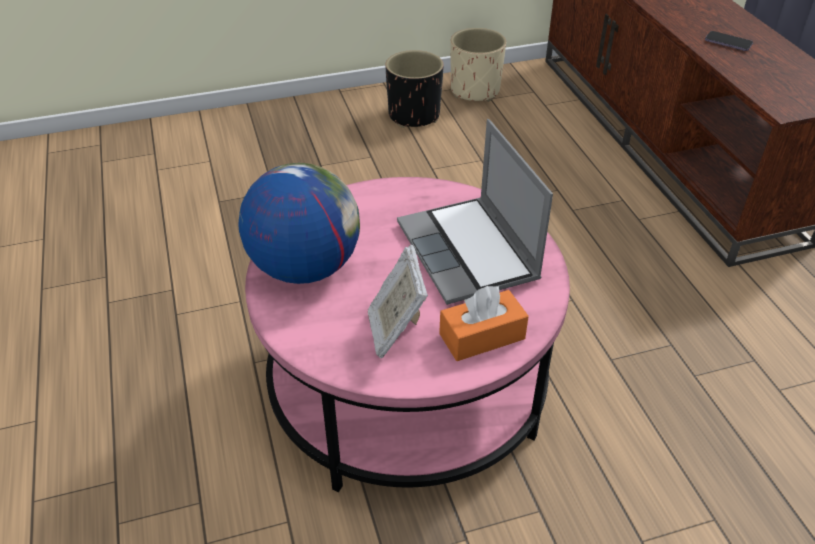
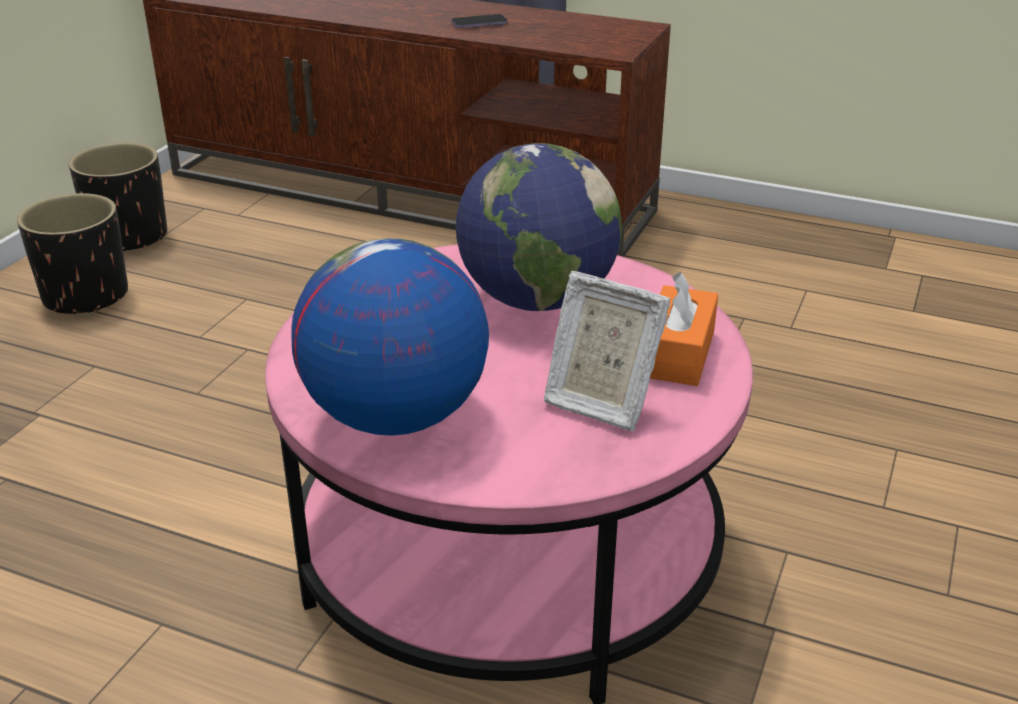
camera: 50 degrees left, 10 degrees down
laptop [397,119,553,305] -> globe [456,143,622,311]
beige planter [450,28,506,102] -> black planter [69,143,167,251]

